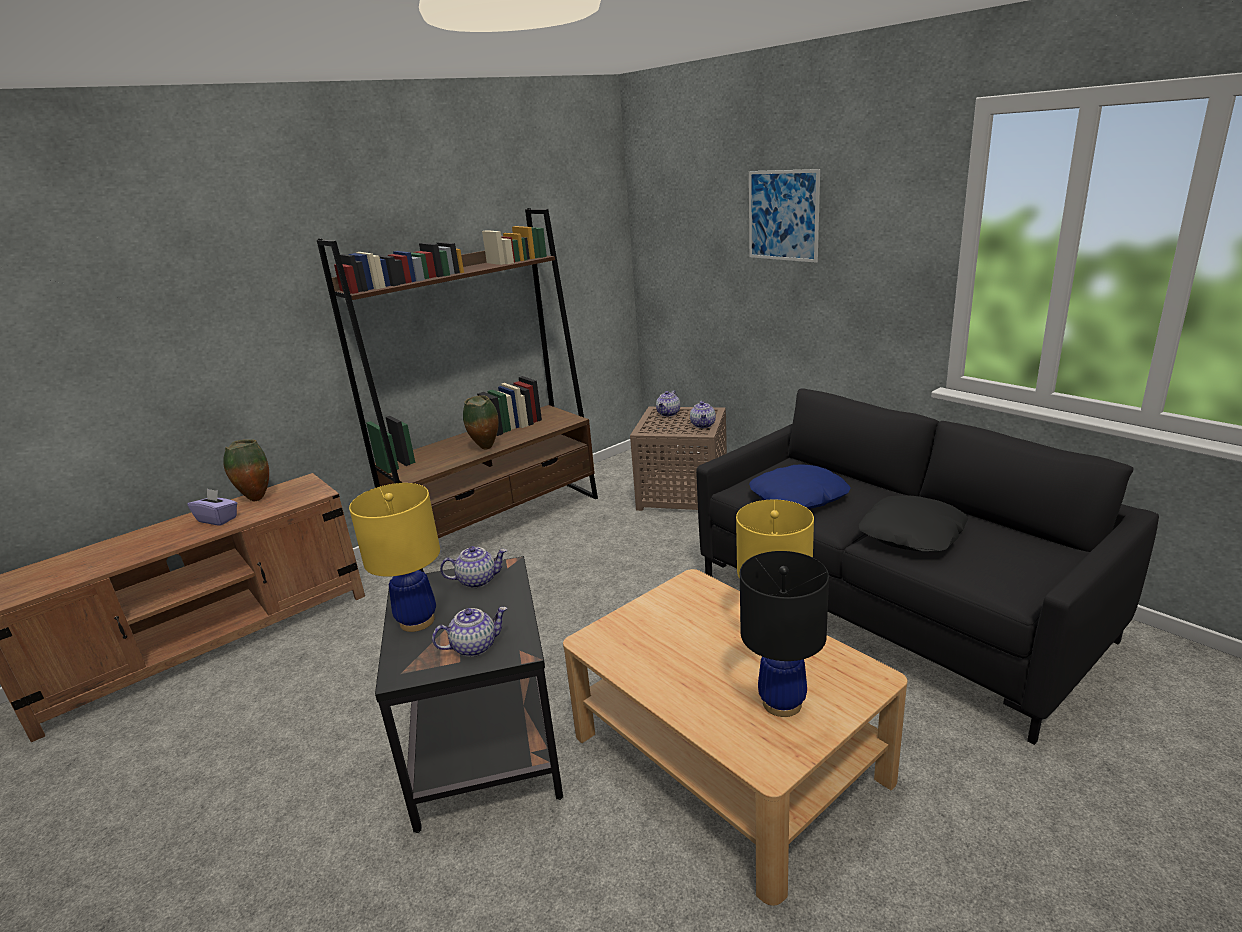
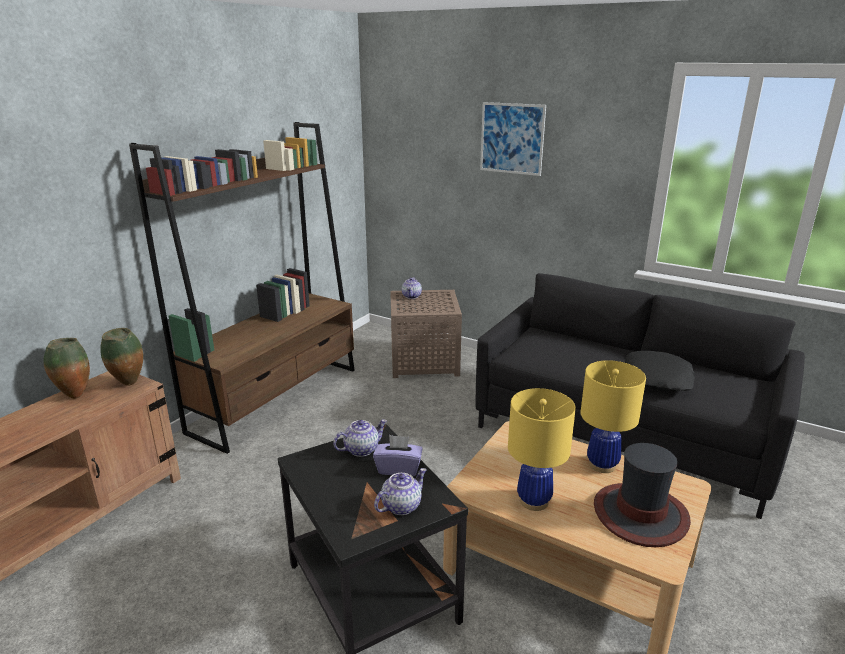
camera: 20 degrees left, 0 degrees up
purple tissue box [188,489,237,526] -> purple tissue box moved to [373,435,423,476]
yellow table lamp [349,483,440,632] -> yellow table lamp moved to [508,388,576,511]
vase [463,395,499,450] -> vase moved to [100,328,143,386]
teapot [690,401,716,428] -> none
black table lamp [740,551,829,717] -> hat [594,443,691,547]
blue pillow [749,465,850,509] -> none

